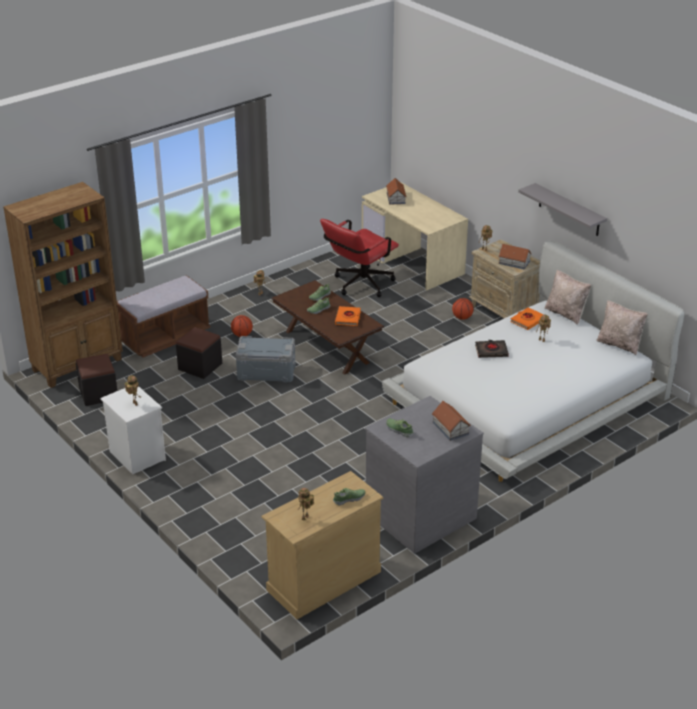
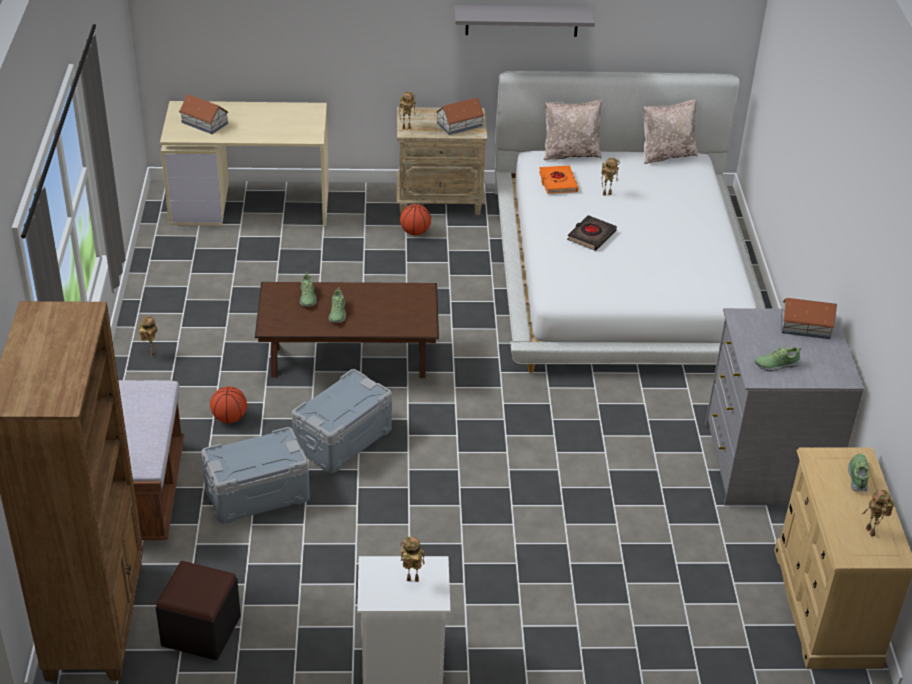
camera: 55 degrees left, 5 degrees up
black ottoman [176,327,222,379] -> grey storage box [201,427,310,524]
red office chair [320,219,399,297] -> none
orange book [335,306,361,326] -> none

